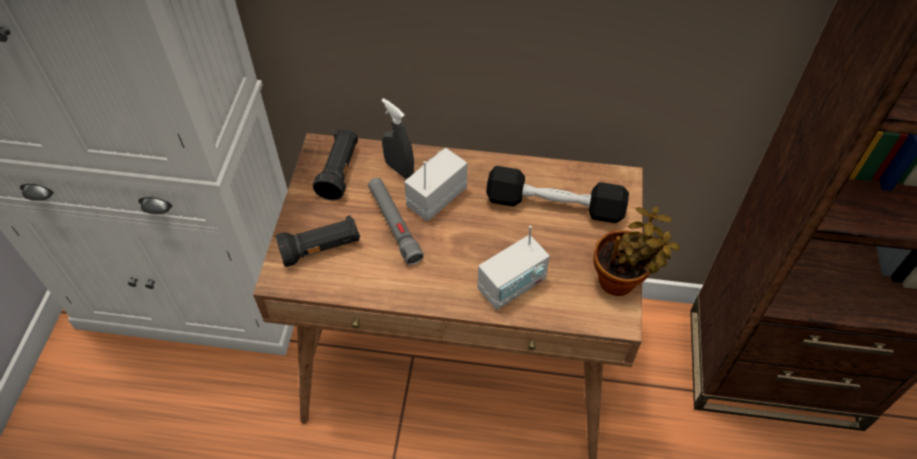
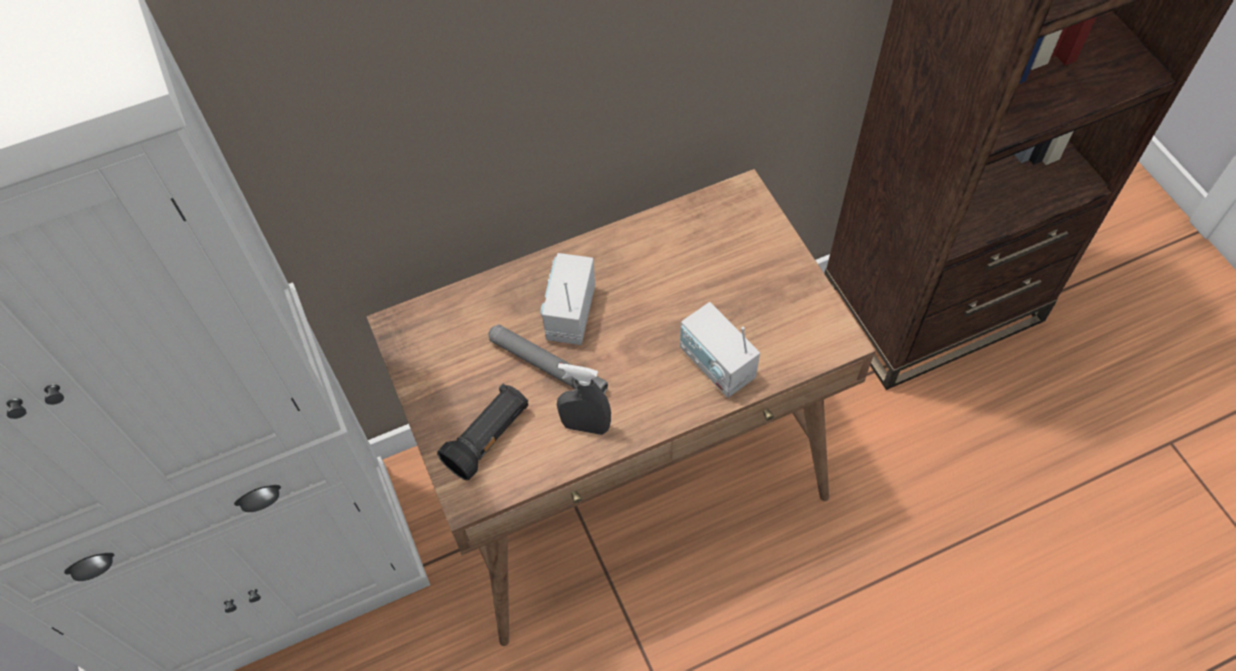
camera: 30 degrees left, 5 degrees up
black flashlight [312,129,358,201] -> none
grey spray bottle [381,98,414,178] -> grey spray bottle moved to [557,363,611,435]
radio [478,225,550,310] -> radio turned 120 degrees clockwise [680,302,760,398]
black dumbbell [486,166,629,223] -> none
potted plant [594,207,680,296] -> none

